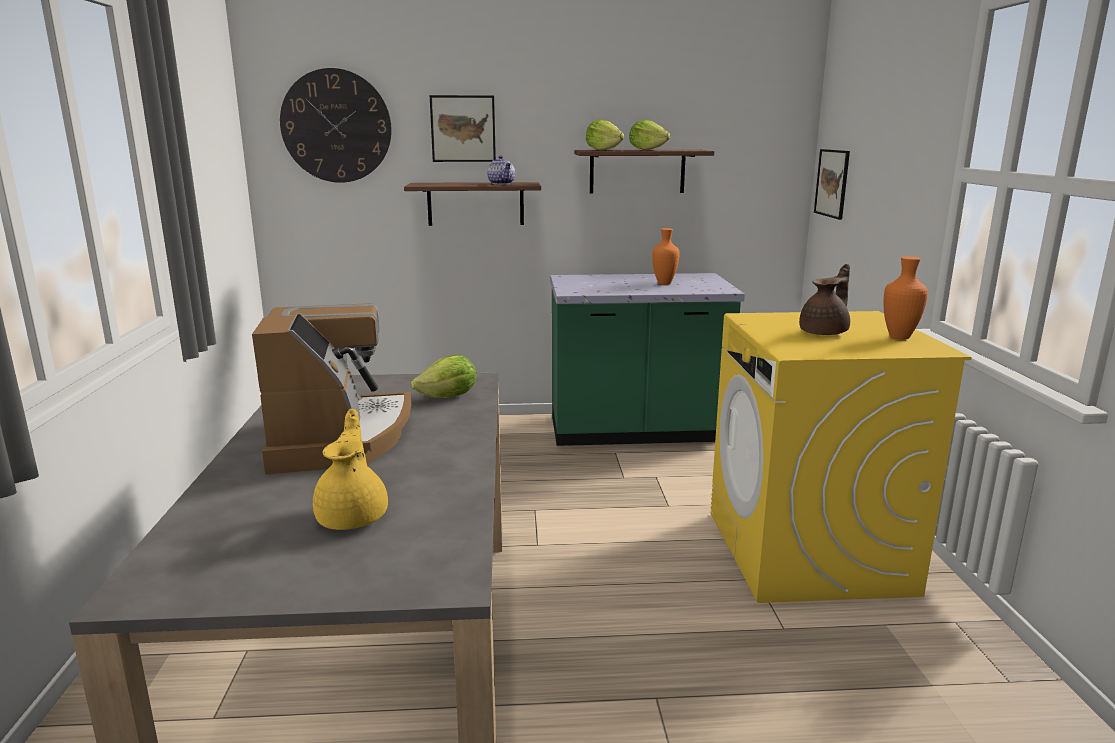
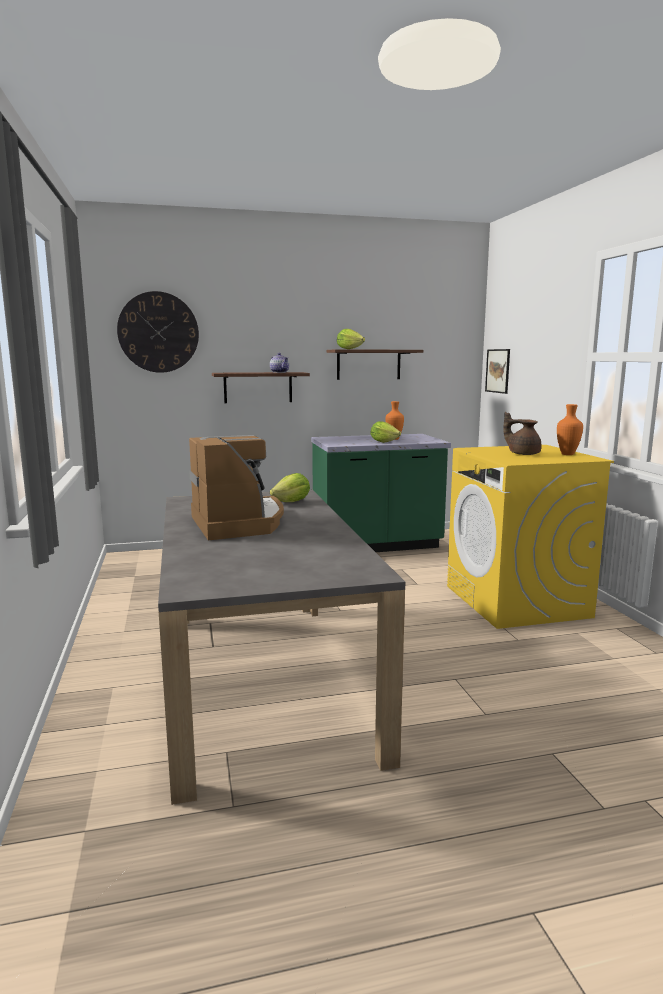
camera: 10 degrees left, 5 degrees down
yellow teapot [313,409,388,530] -> none
picture [430,95,496,162] -> none
lettuce [629,120,670,150] -> lettuce moved to [370,421,401,443]
brown teapot [799,264,850,335] -> brown teapot turned 90 degrees counterclockwise [504,412,542,455]

